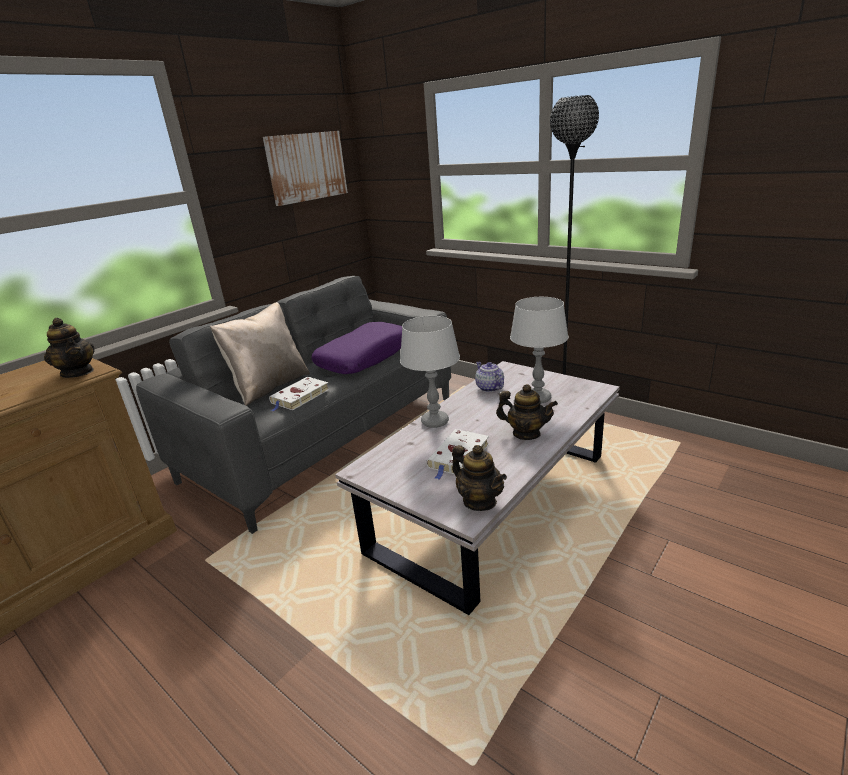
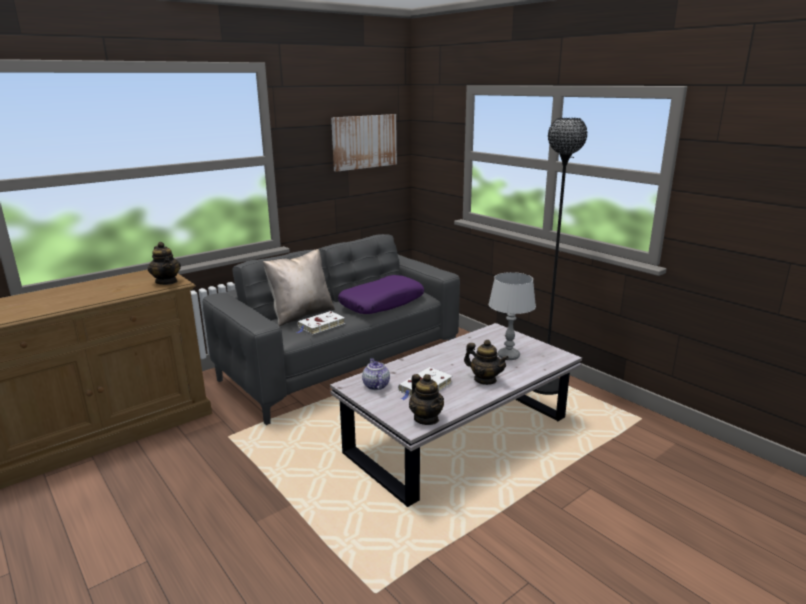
camera: 10 degrees right, 5 degrees down
grey table lamp [400,316,460,428] -> none
teapot [475,362,504,392] -> teapot moved to [362,358,390,390]

